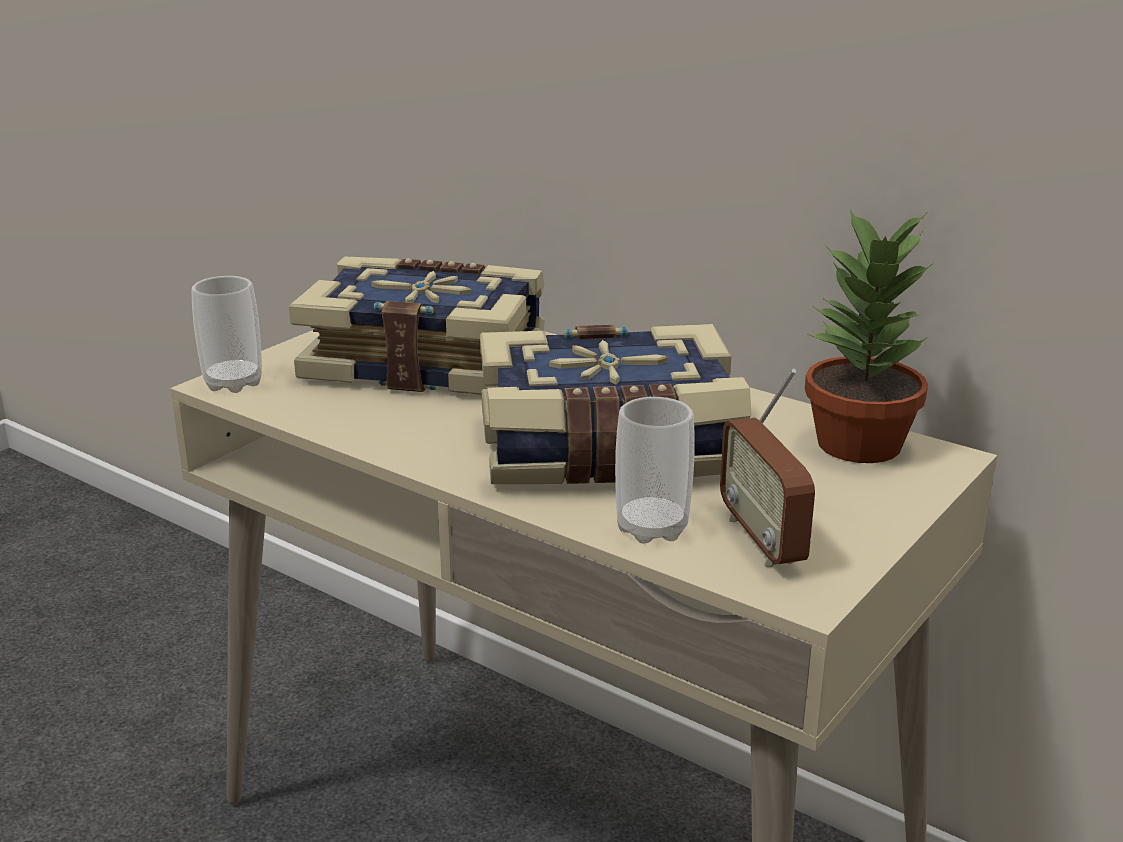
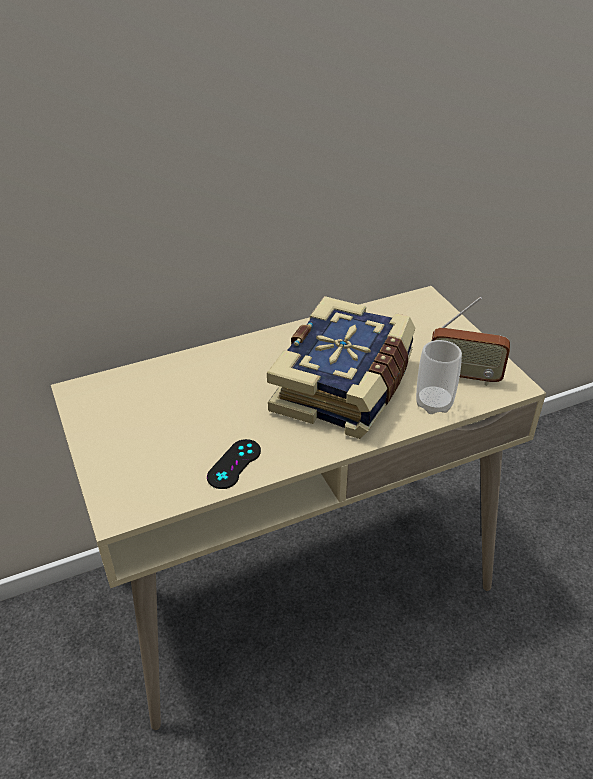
camera: 60 degrees left, 15 degrees up
cup [191,276,262,393] -> none
book [289,257,545,395] -> none
potted plant [805,210,932,463] -> none
none -> black game controller [207,439,261,489]

